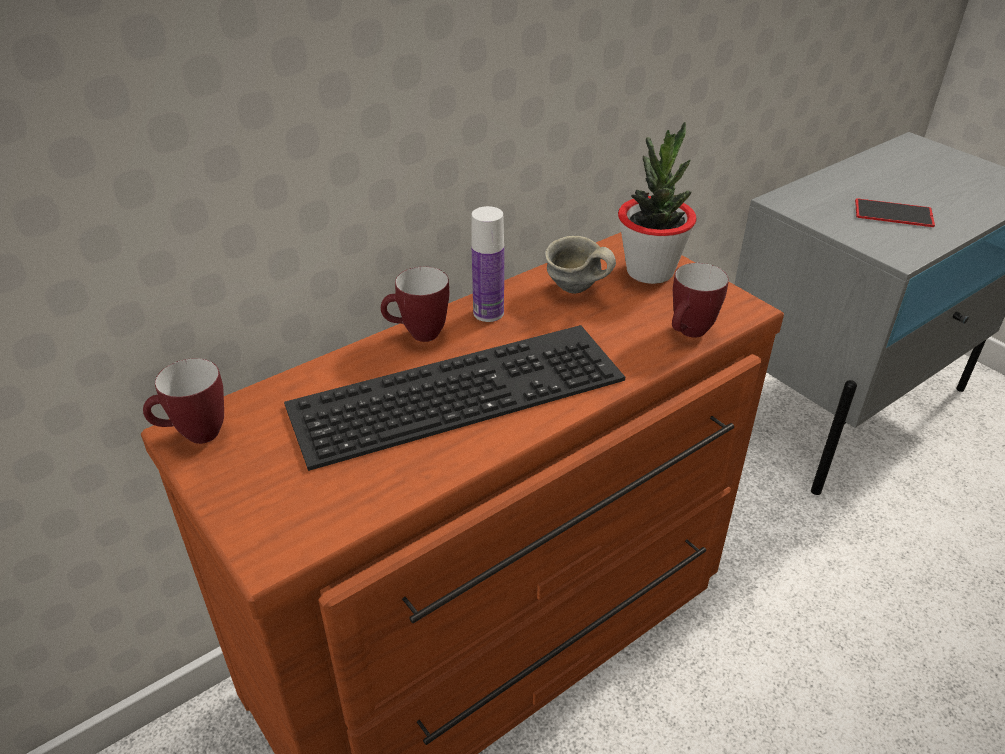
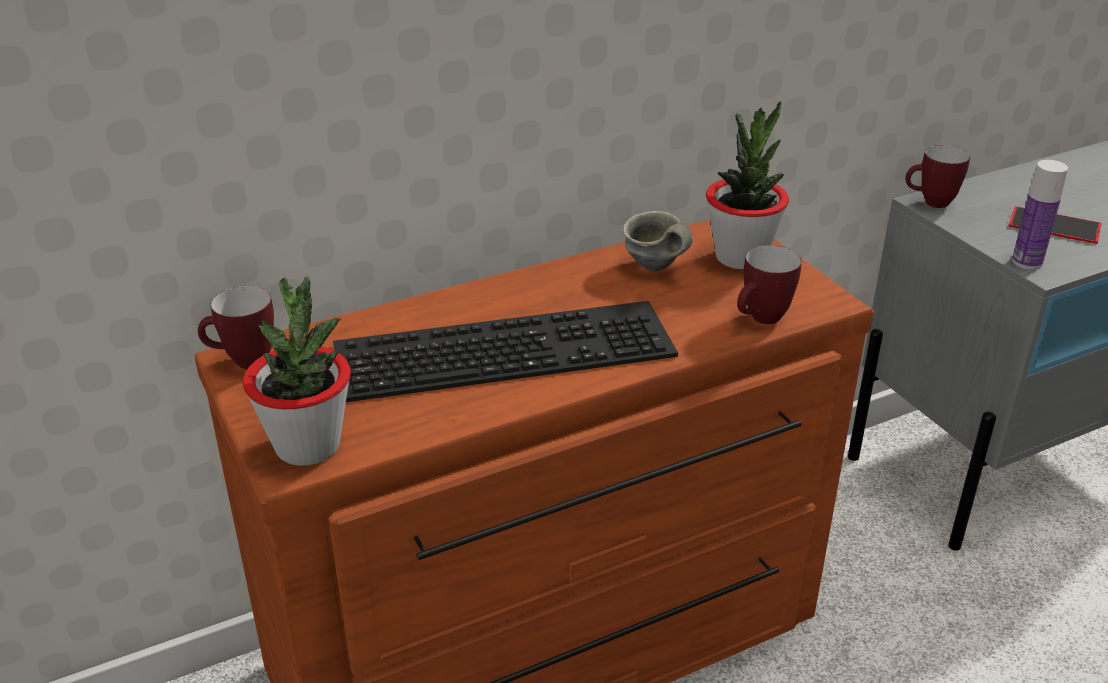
camera: 10 degrees right, 5 degrees down
mug [381,267,449,342] -> mug moved to [905,145,970,208]
bottle [471,206,504,322] -> bottle moved to [1012,160,1068,269]
none -> potted plant [243,276,351,466]

